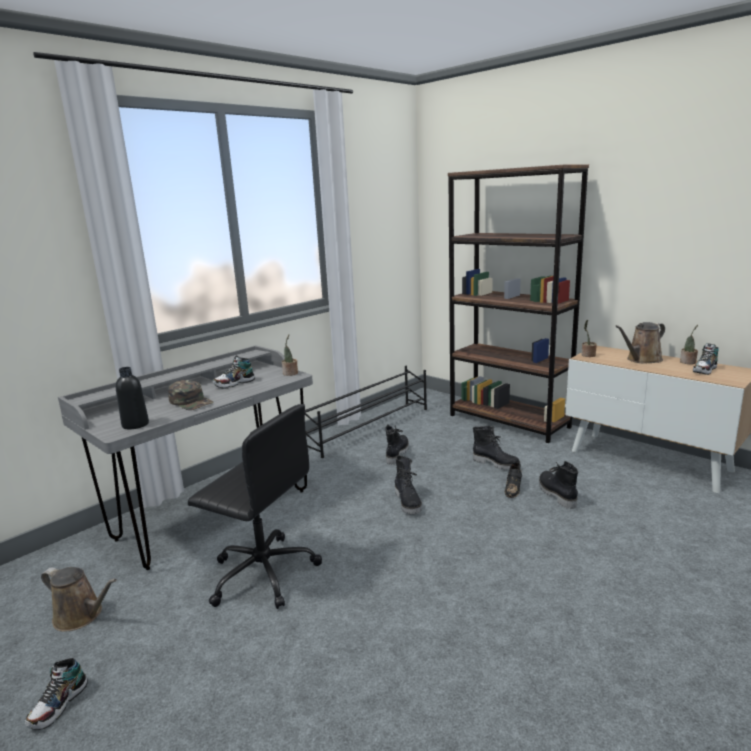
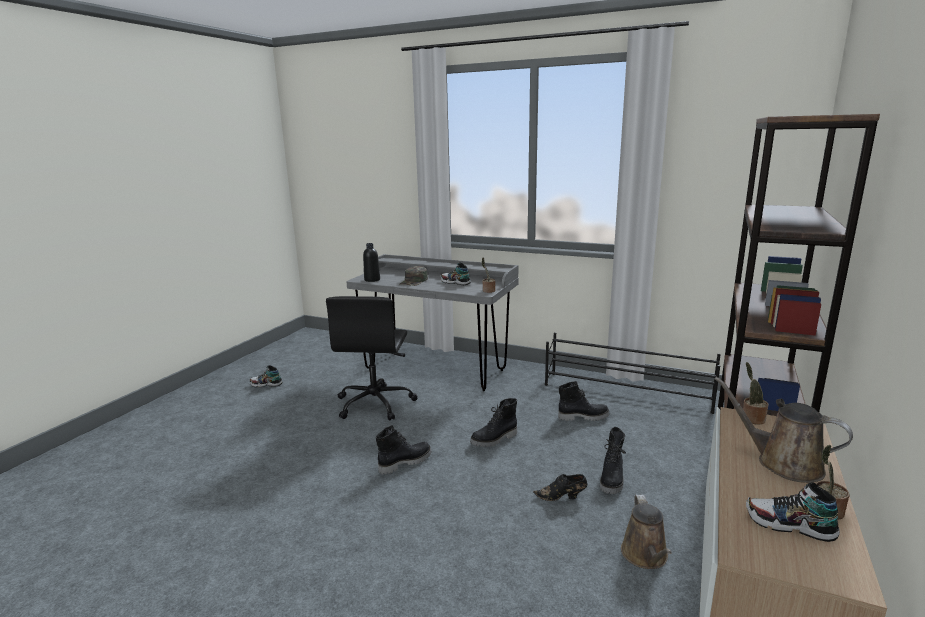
camera: 70 degrees right, 0 degrees up
brown watering can [41,567,117,632] -> brown watering can moved to [621,495,672,569]
black boot [539,461,578,509] -> black boot moved to [376,425,432,475]

